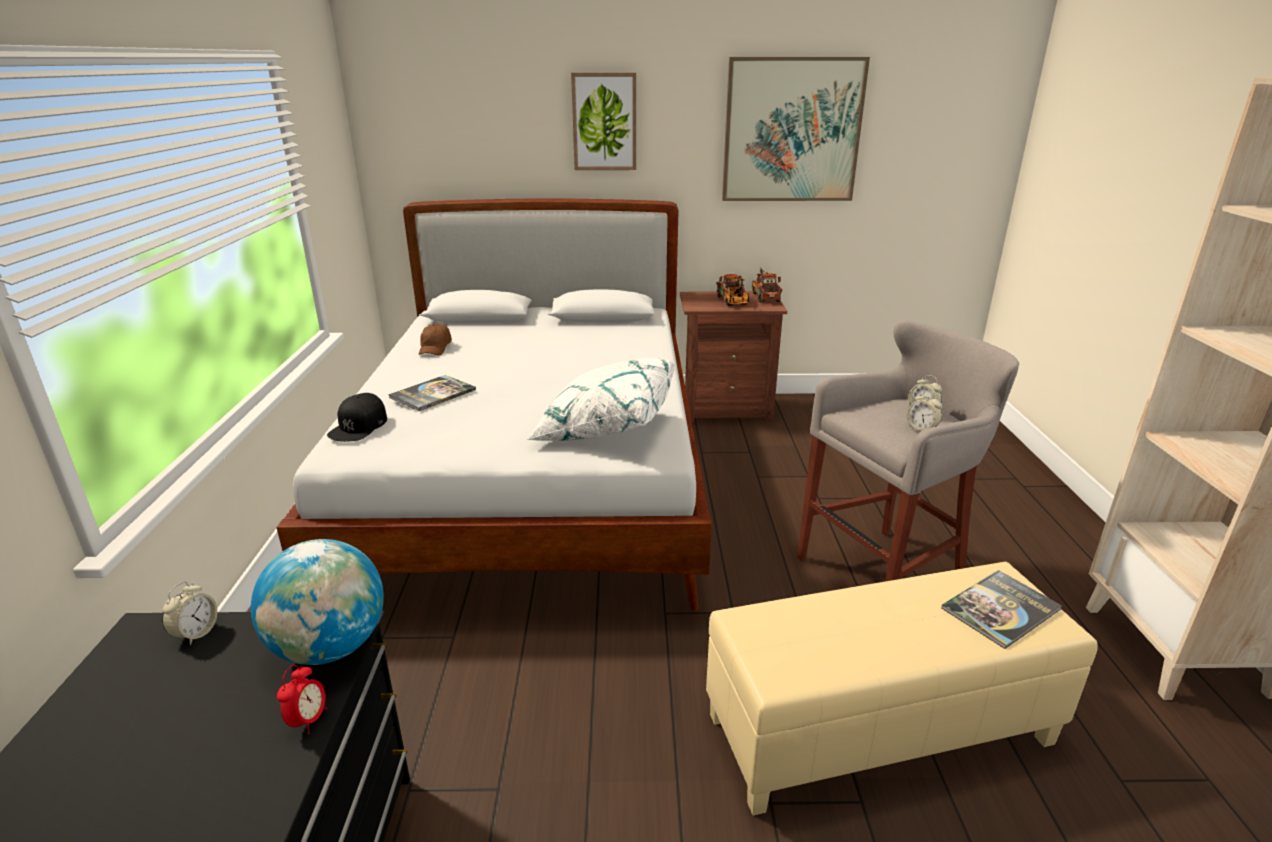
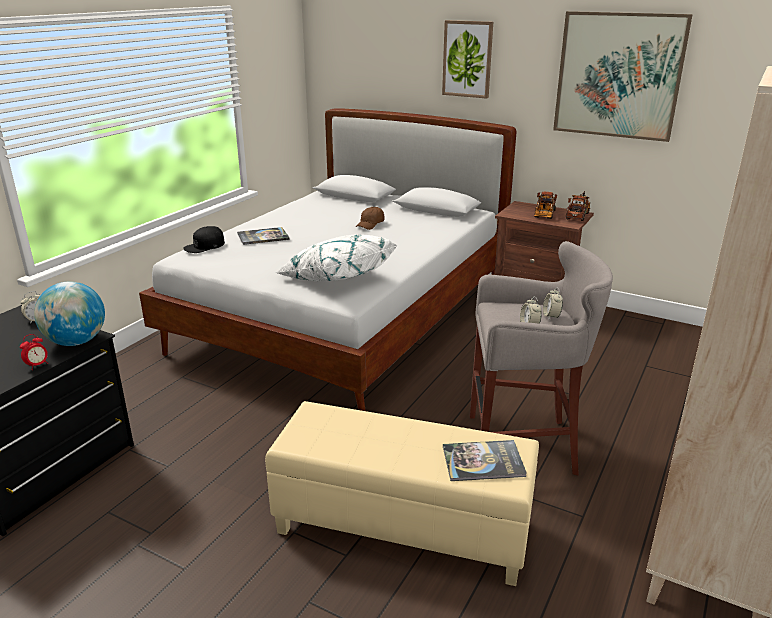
camera: 30 degrees right, 0 degrees up
brown cap [419,324,452,355] -> brown cap moved to [356,207,385,230]

